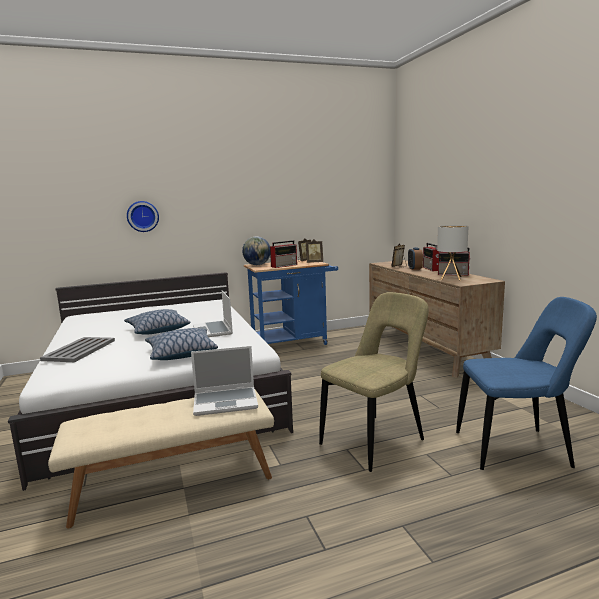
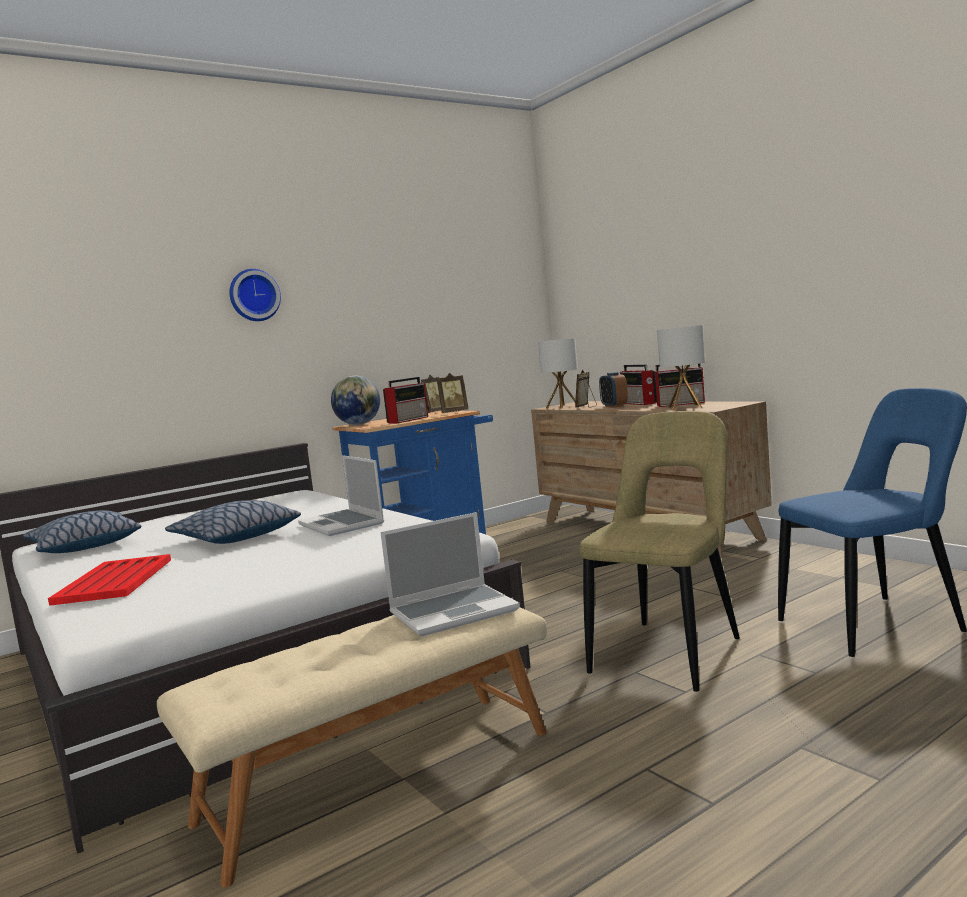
camera: 15 degrees left, 5 degrees down
grey tray [40,337,115,362] -> red tray [48,554,171,606]
wall clock [127,201,159,232] -> wall clock moved to [230,269,281,321]
pillow [145,328,218,360] -> pillow moved to [23,510,142,553]
none -> table lamp [538,338,578,409]

